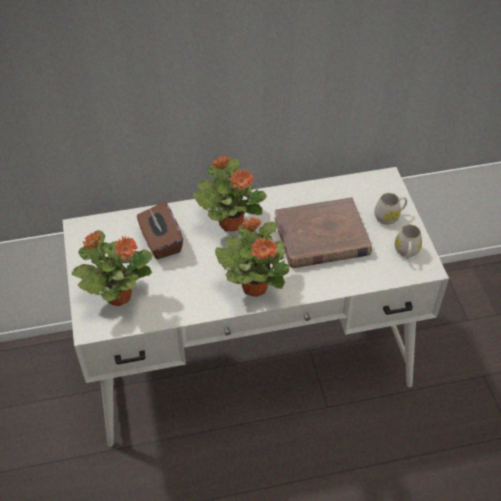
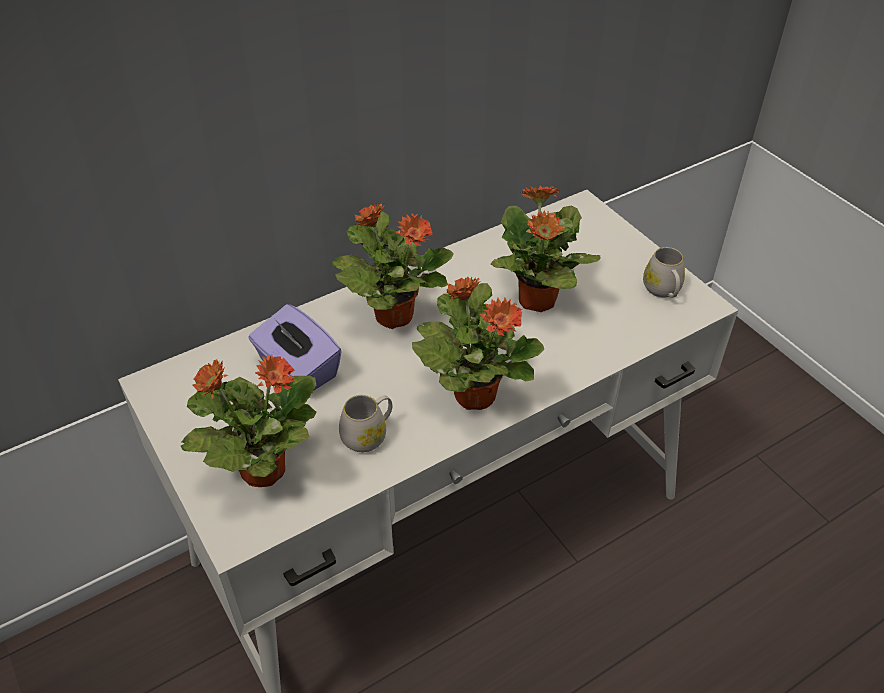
camera: 20 degrees left, 5 degrees down
brown tissue box [137,202,183,259] -> purple tissue box [248,304,342,391]
brown book [275,197,372,268] -> potted plant [491,185,600,312]
white mug [374,193,407,225] -> white mug moved to [339,395,392,452]

